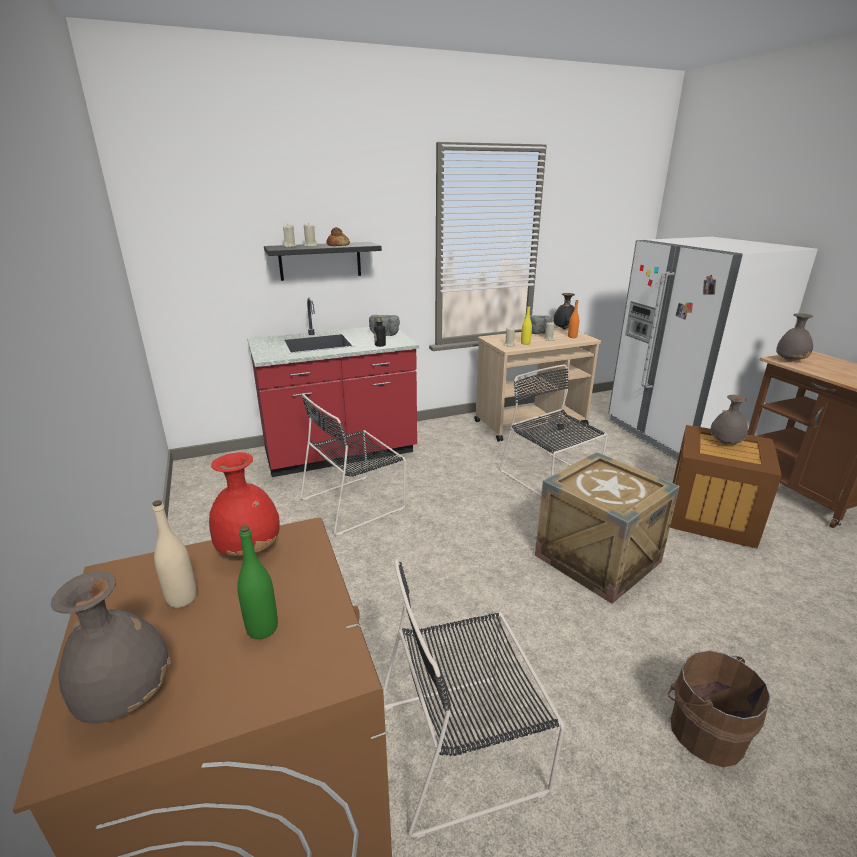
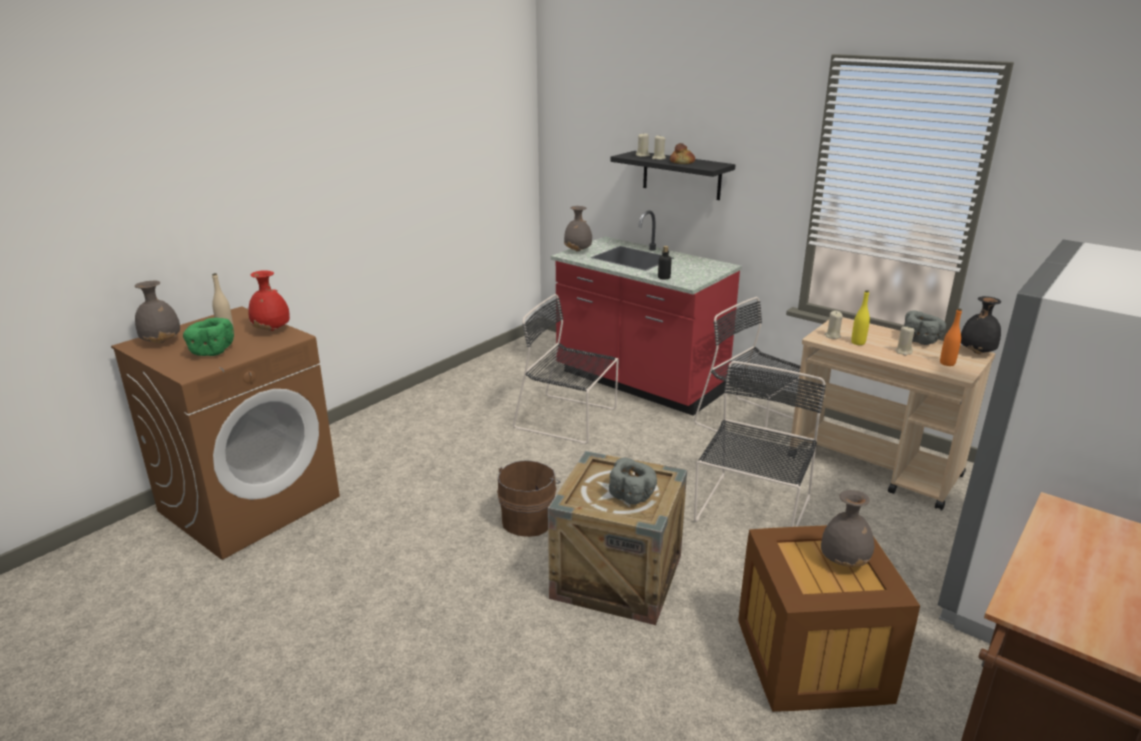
camera: 60 degrees right, 0 degrees up
green bottle [237,525,278,639] -> green bowl [183,318,234,356]
grey bowl [369,315,400,336] -> grey bowl moved to [609,458,657,505]
black chair [383,559,564,839] -> black chair moved to [694,297,801,451]
brown bucket [668,650,770,767] -> brown bucket moved to [497,460,561,537]
grey vase [776,313,814,362] -> grey vase moved to [564,206,592,251]

